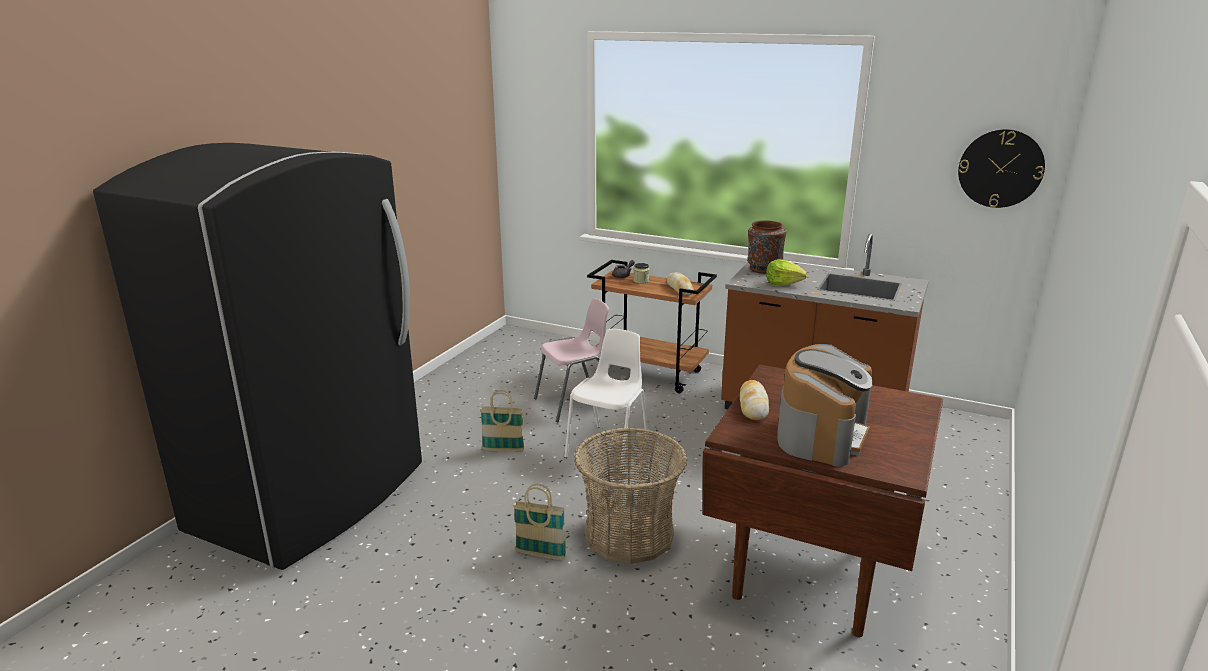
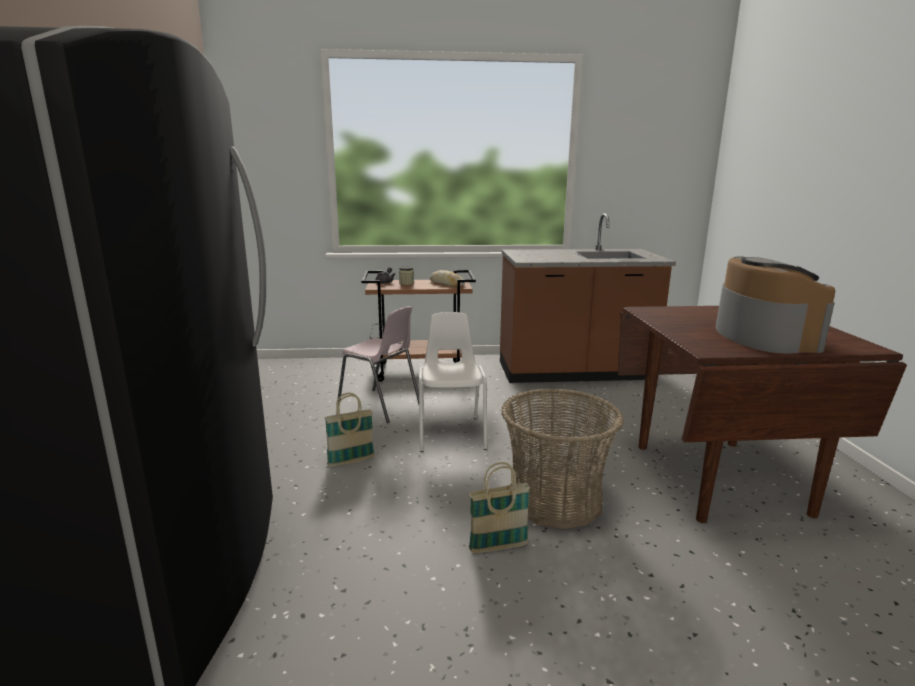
camera: 30 degrees left, 5 degrees down
pink chair [534,298,609,422] -> pink chair turned 90 degrees clockwise [338,306,419,423]
bread [740,380,769,421] -> none
brown vase [747,220,786,274] -> none
lettuce [766,259,807,285] -> none
wall clock [958,129,1045,208] -> none

